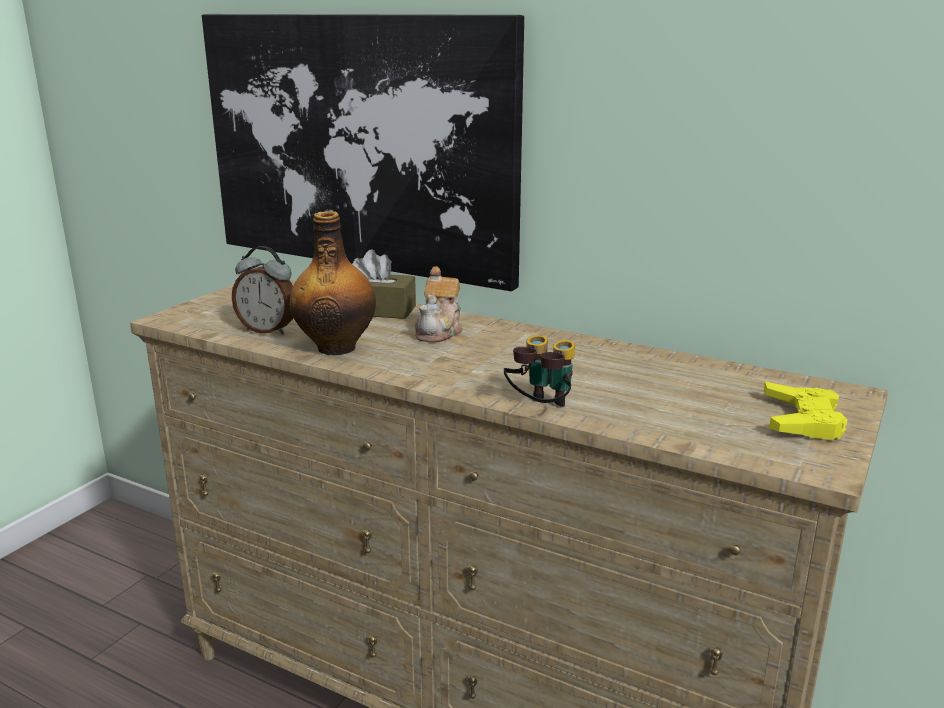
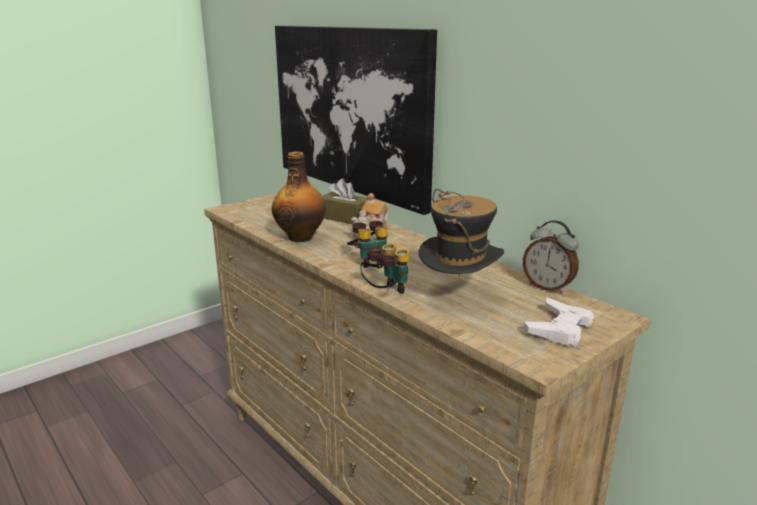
camera: 20 degrees right, 0 degrees up
alarm clock [232,246,293,335] -> alarm clock moved to [523,220,579,294]
yellow game controller [764,381,847,440] -> white game controller [523,298,594,346]
none -> binoculars [347,221,388,268]
none -> hat [418,189,504,278]

